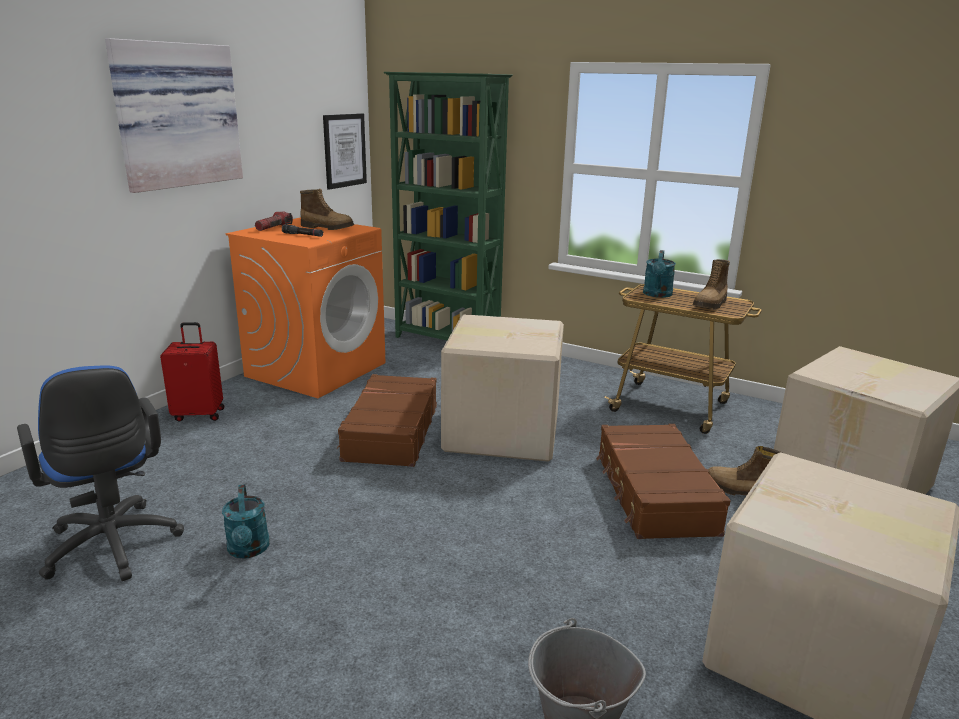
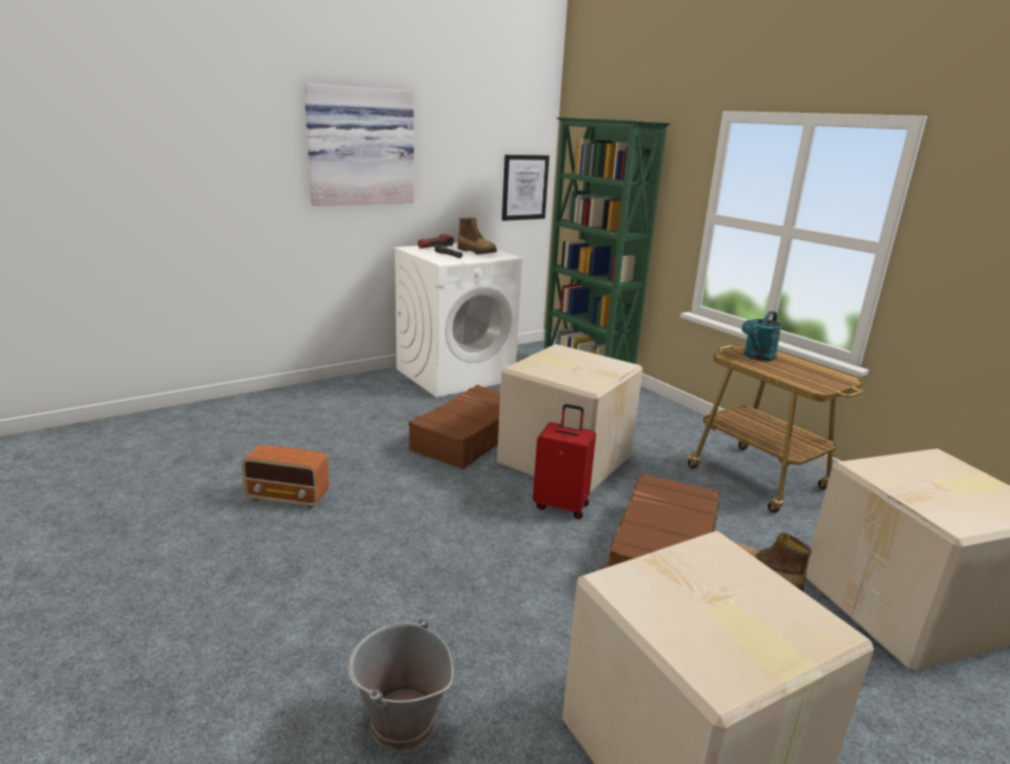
camera: 25 degrees right, 0 degrees up
blue office chair [17,365,184,581] -> none
red suitcase [160,322,224,421] -> red suitcase moved to [533,404,596,519]
turquoise watering can [222,484,270,559] -> radio [241,445,329,508]
orange washing machine [226,217,385,398] -> white washing machine [394,243,522,397]
boot [693,259,730,309] -> none

